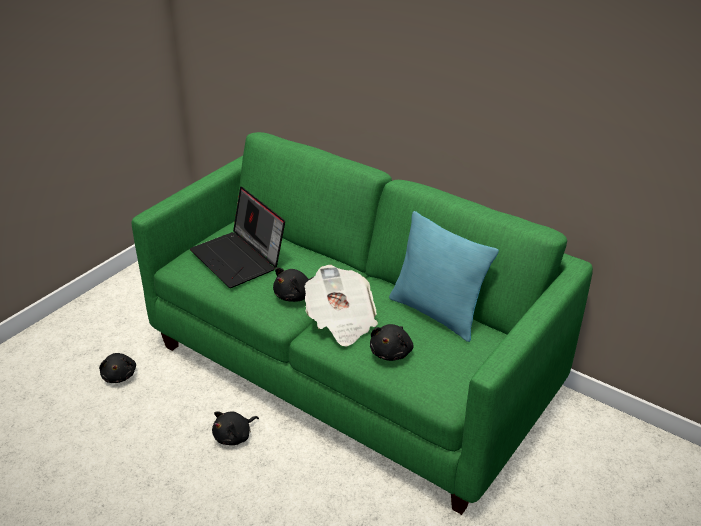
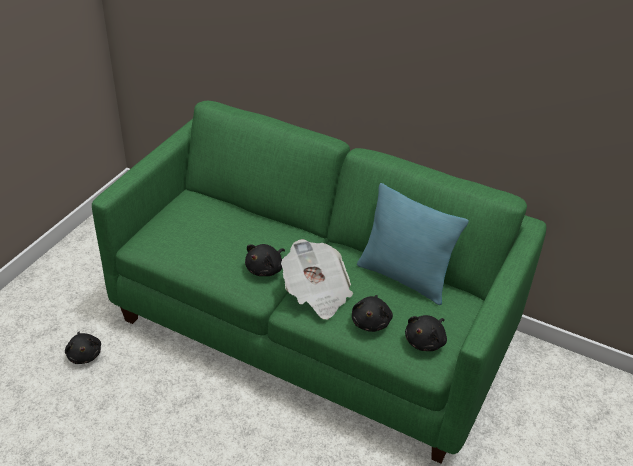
camera: 10 degrees left, 5 degrees up
laptop [190,187,285,288] -> none
black plush toy [212,411,259,445] -> black plush toy moved to [405,315,447,351]

